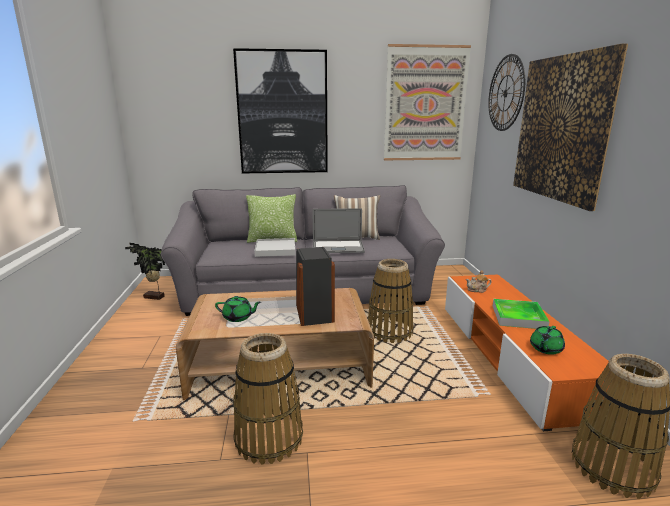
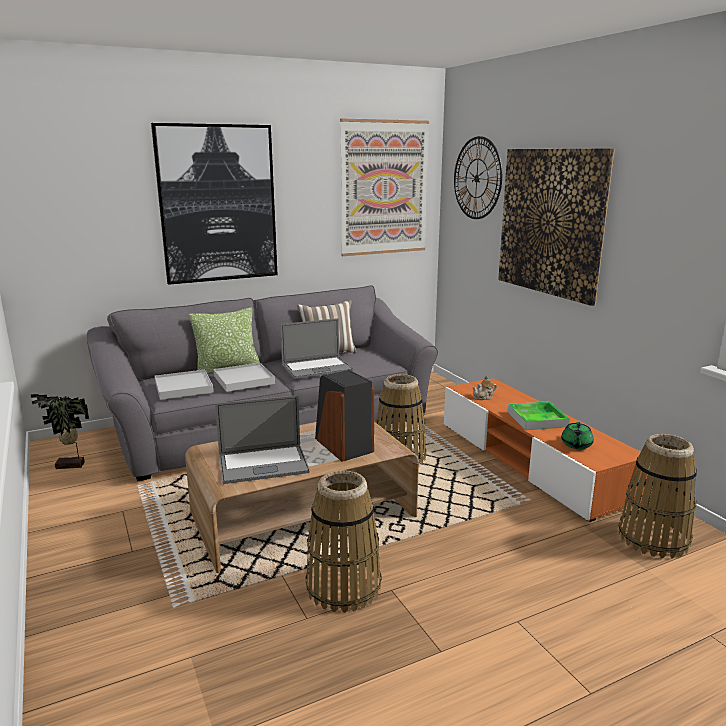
camera: 20 degrees left, 0 degrees up
green teapot [215,296,261,322] -> laptop [215,395,310,484]
none -> white tray [155,370,213,400]

